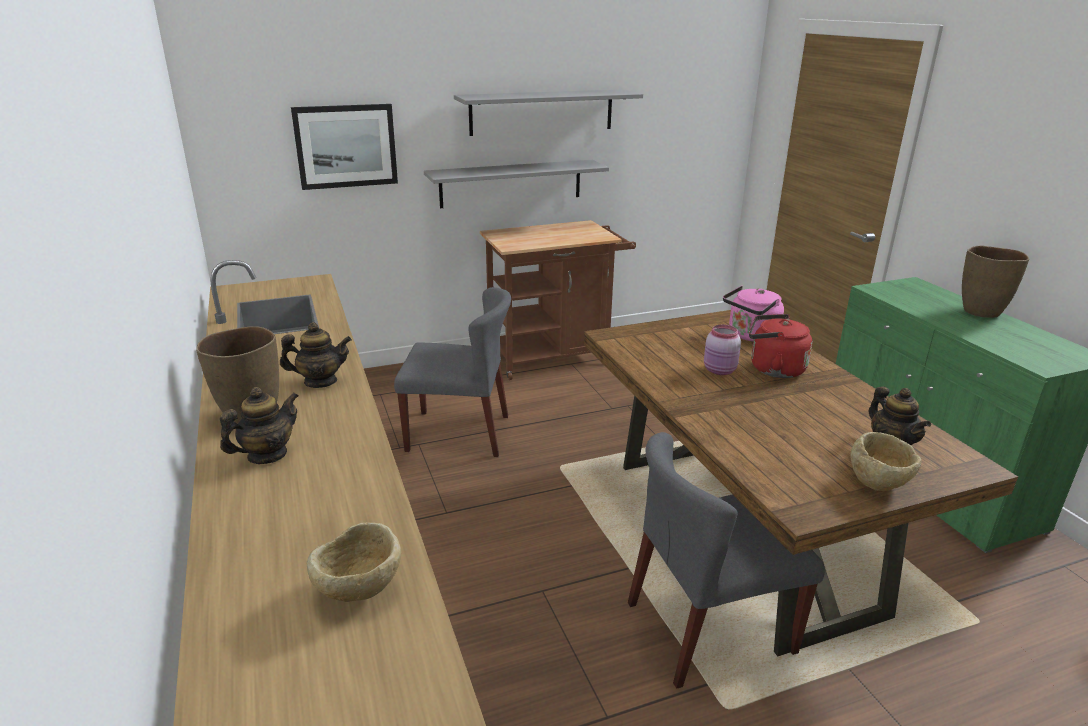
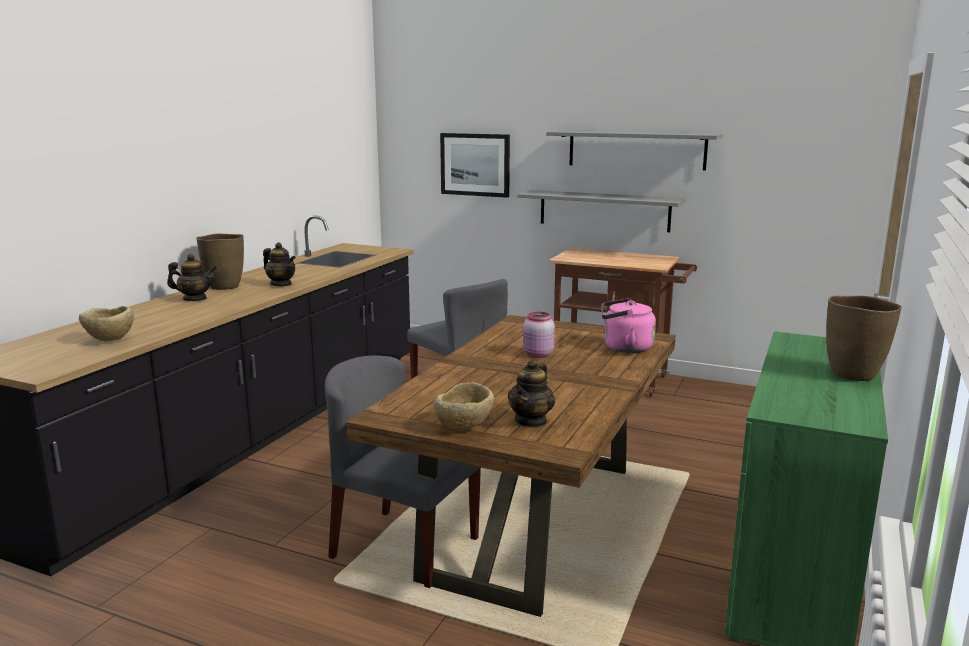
camera: 45 degrees right, 10 degrees down
red kettle [749,314,812,378] -> none

